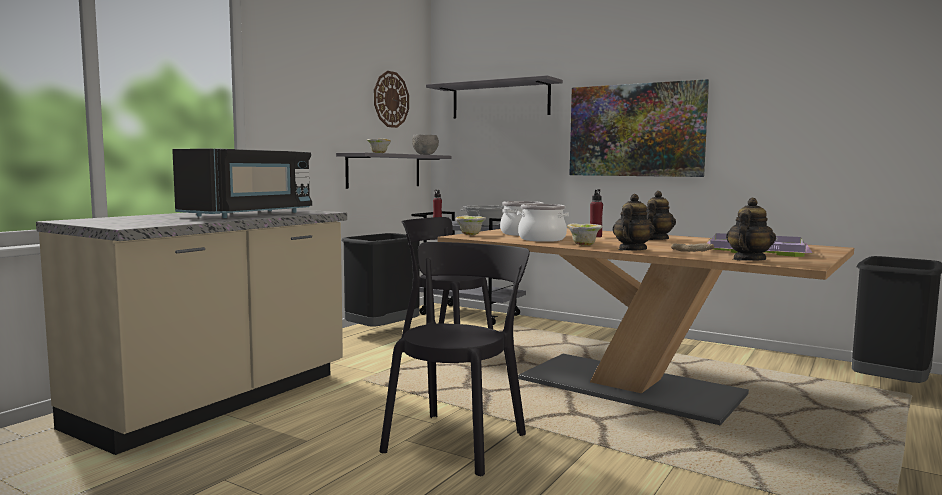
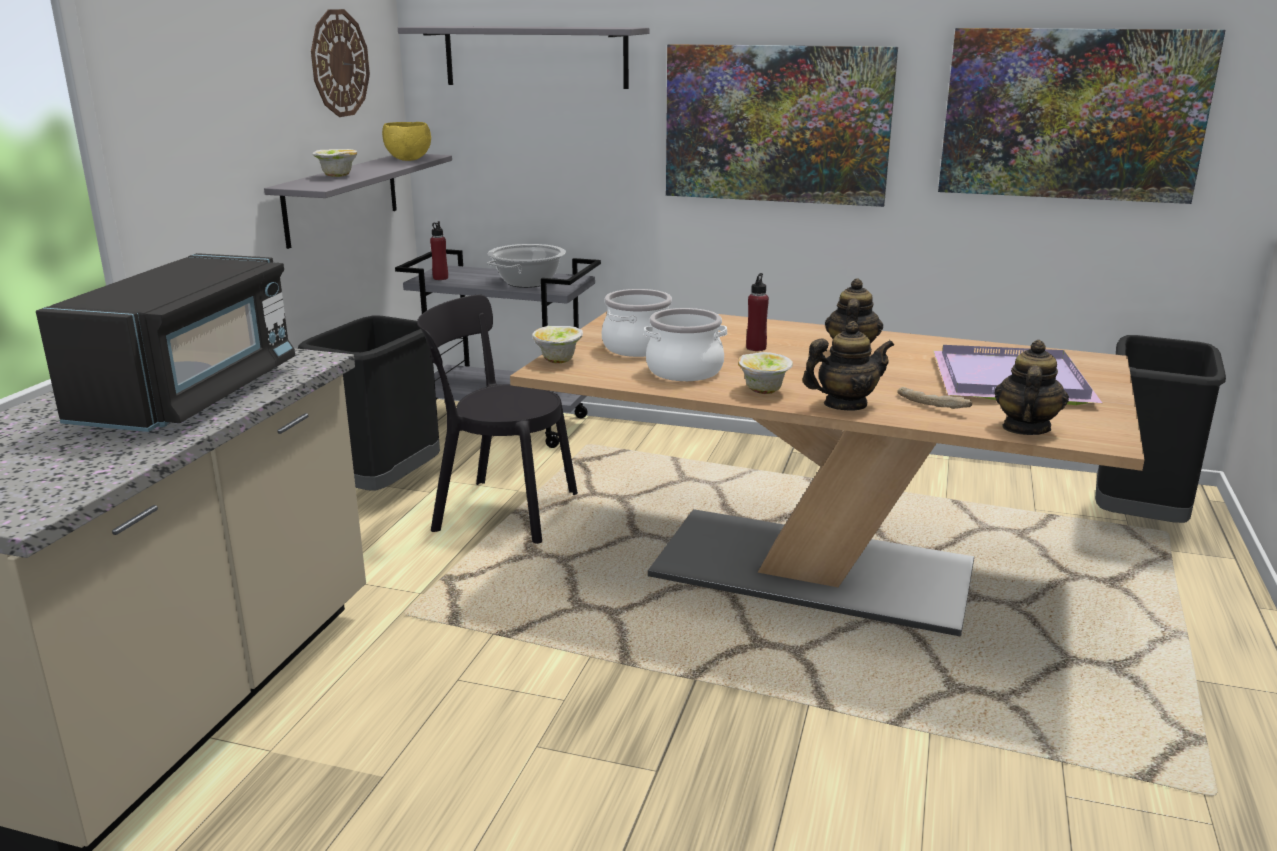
camera: 15 degrees left, 15 degrees up
black chair [380,242,530,476] -> none
grey bowl [412,134,439,155] -> yellow bowl [382,122,431,161]
teapot [612,194,655,251] -> teapot turned 60 degrees clockwise [802,321,894,411]
none -> picture [938,28,1225,204]

